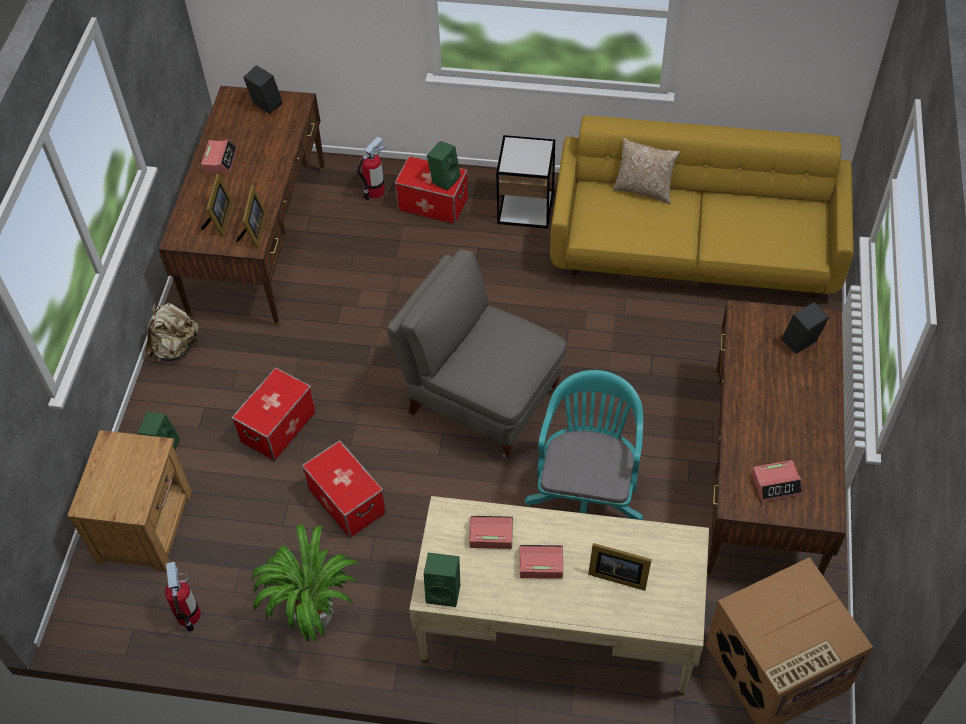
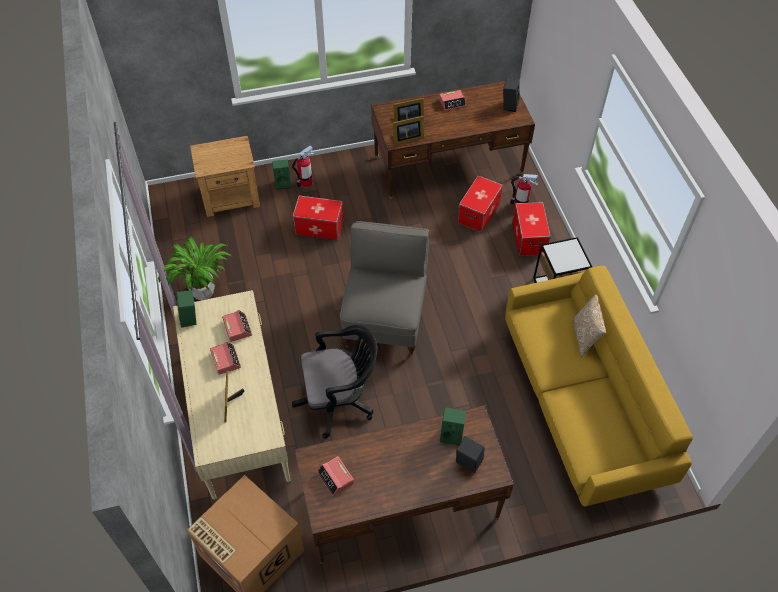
camera: 65 degrees right, 0 degrees up
beige backpack [146,303,199,362] -> none
fire extinguisher [165,562,201,632] -> fire extinguisher moved to [292,146,315,187]
storage box [302,440,386,538] -> storage box moved to [458,176,503,233]
green speaker [427,141,461,191] -> green speaker moved to [440,407,466,445]
turquoise office chair [525,370,643,520] -> black office chair [292,325,377,439]

